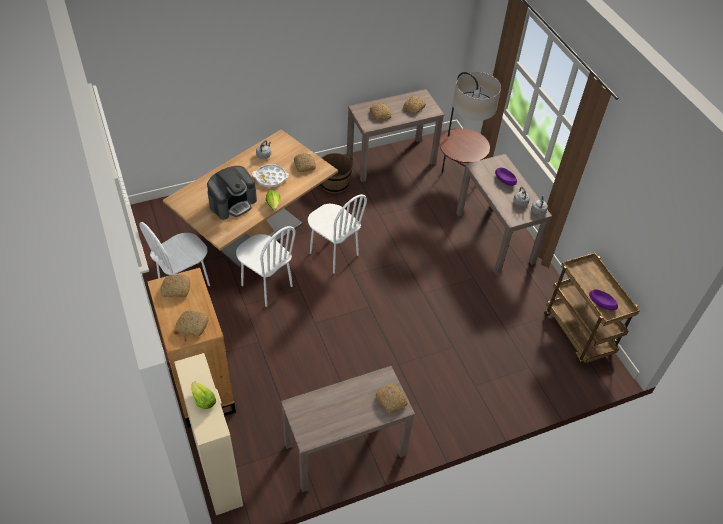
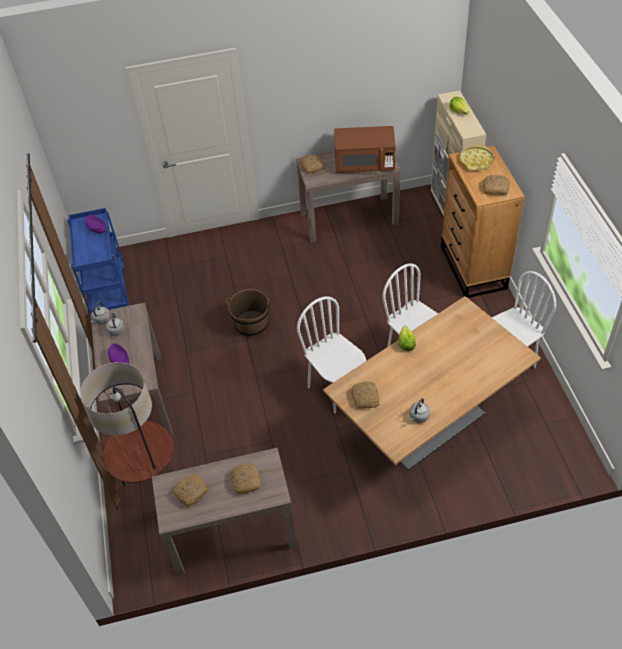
camera: 165 degrees left, 0 degrees up
bread [175,310,209,337] -> yellow tray [460,145,494,170]
coffee machine [207,166,257,220] -> none
white tray [252,164,289,187] -> none
brown bucket [321,153,353,194] -> brown bucket moved to [227,289,270,337]
brown cart [544,253,640,363] -> blue cart [67,208,130,314]
none -> brown microwave [334,126,396,173]

